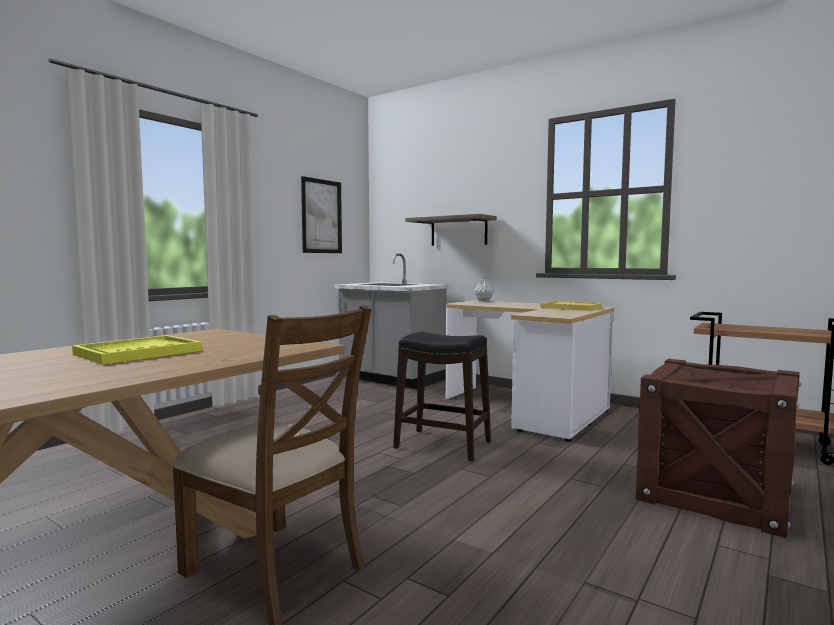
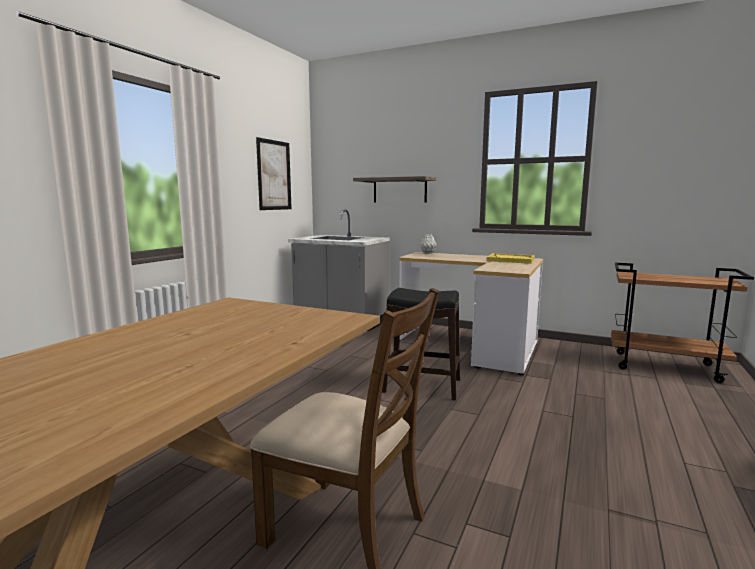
camera: 10 degrees left, 5 degrees up
yellow tray [72,335,202,365] -> none
crate [636,359,802,538] -> none

